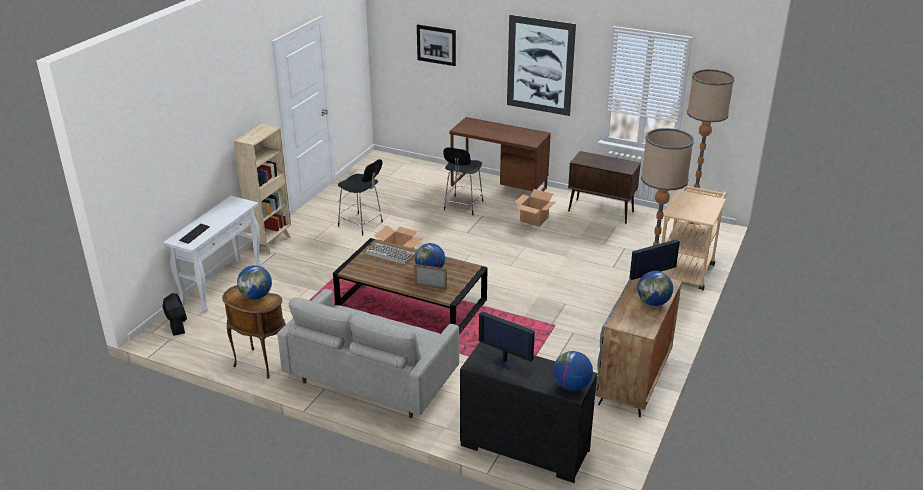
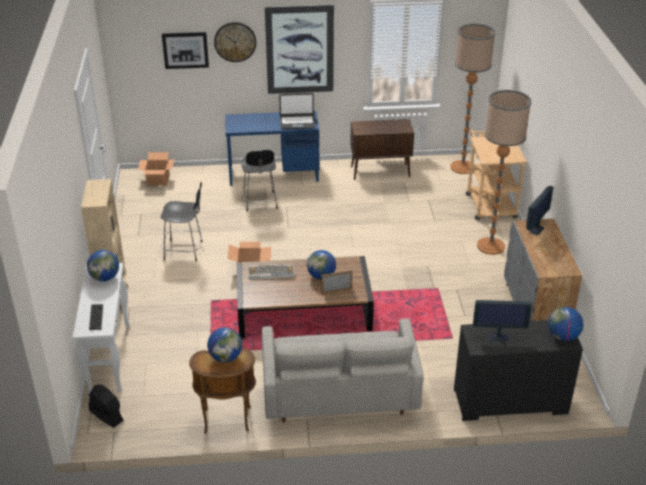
camera: 30 degrees left, 5 degrees up
brown desk [449,117,551,191] -> blue desk [225,111,319,186]
cardboard box [515,189,555,227] -> cardboard box moved to [138,152,174,185]
globe [637,271,673,306] -> globe moved to [87,250,119,281]
none -> wall clock [214,22,256,62]
none -> laptop [279,93,315,129]

